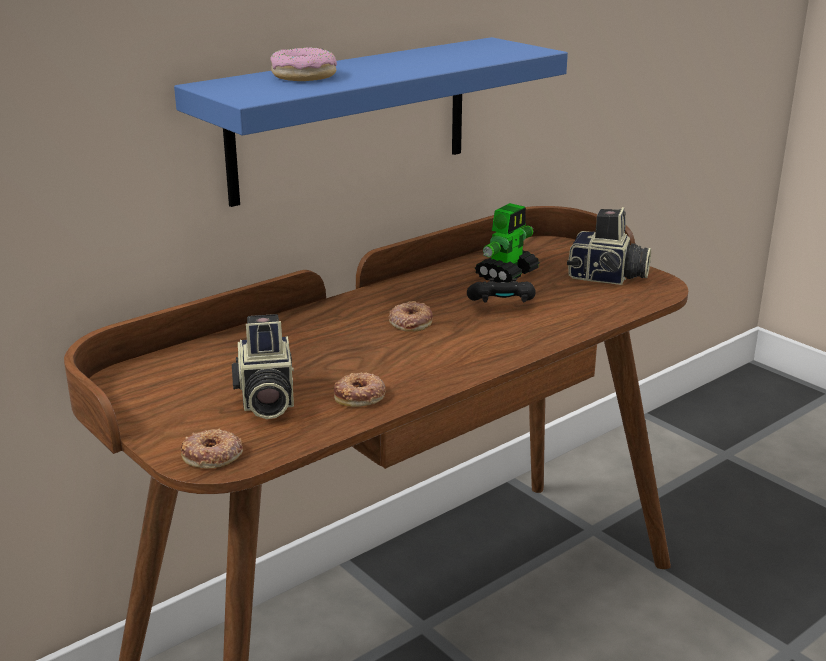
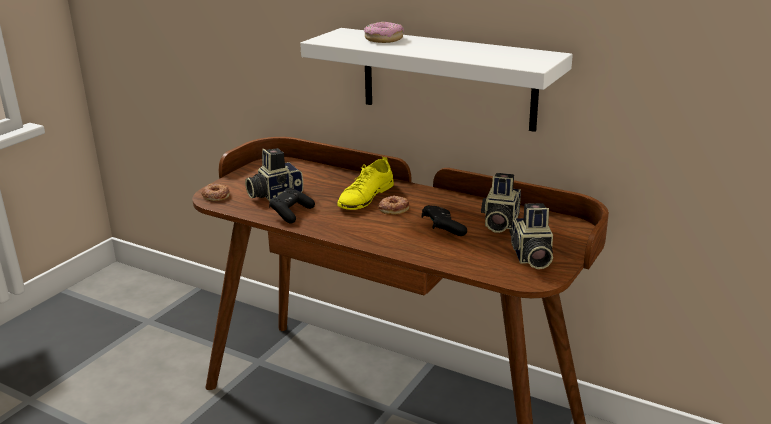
camera: 70 degrees right, 0 degrees up
blue shelf [174,37,568,207] -> white shelf [300,28,573,132]
donut [334,373,385,407] -> black game controller [269,188,315,224]
toy robot [475,203,540,282] -> camera [481,173,521,233]
none -> yellow shoe [337,157,394,210]

